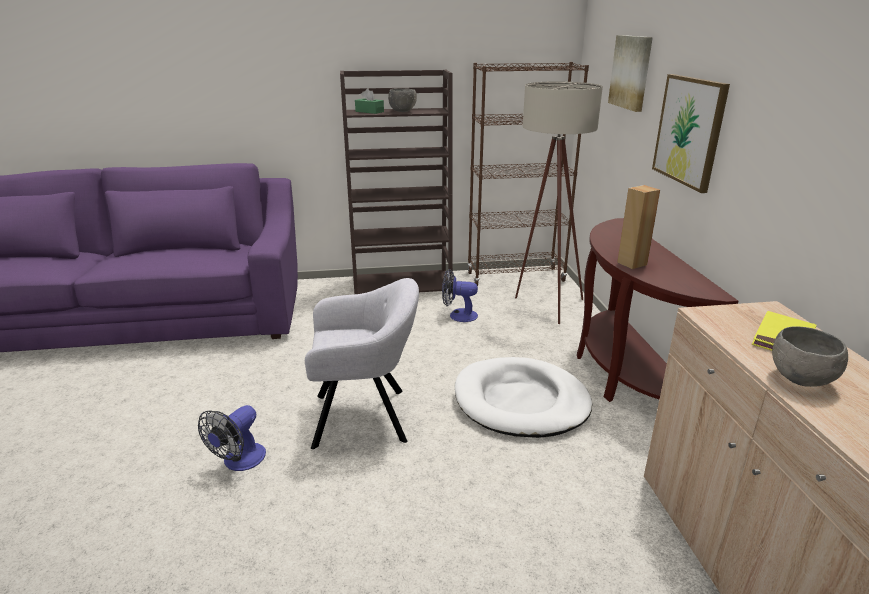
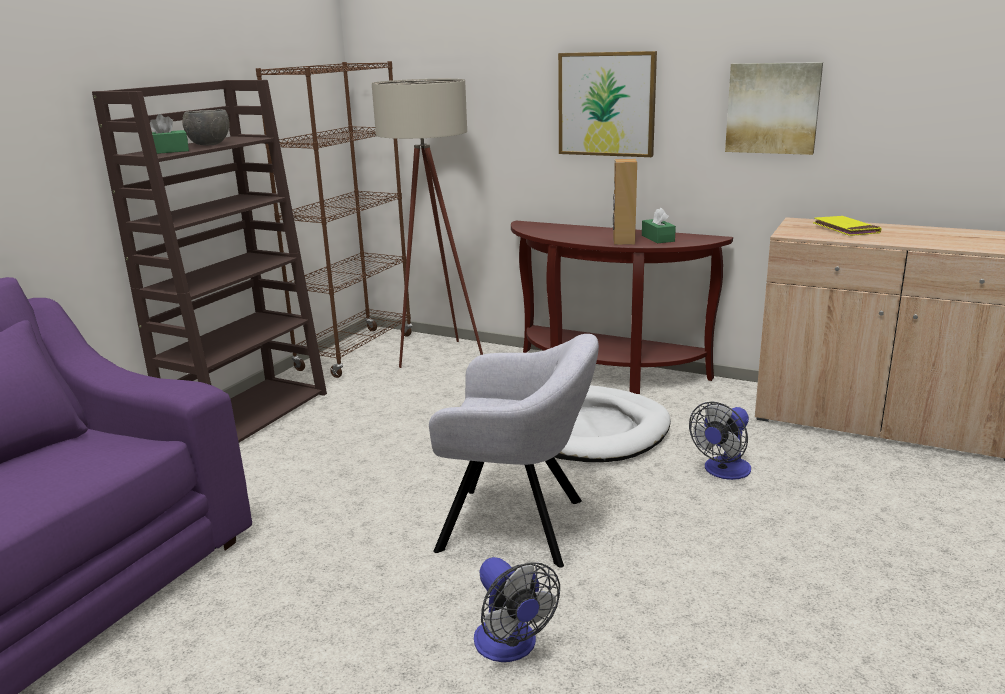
camera: 55 degrees left, 5 degrees down
grey armchair [305,278,419,449] -> grey armchair turned 75 degrees clockwise [429,334,599,568]
fan [442,269,478,322] -> fan moved to [689,402,751,480]
picture [608,35,653,112] -> picture moved to [725,62,823,155]
grey bowl [772,326,848,387] -> none
none -> green tissue box [642,207,676,243]

